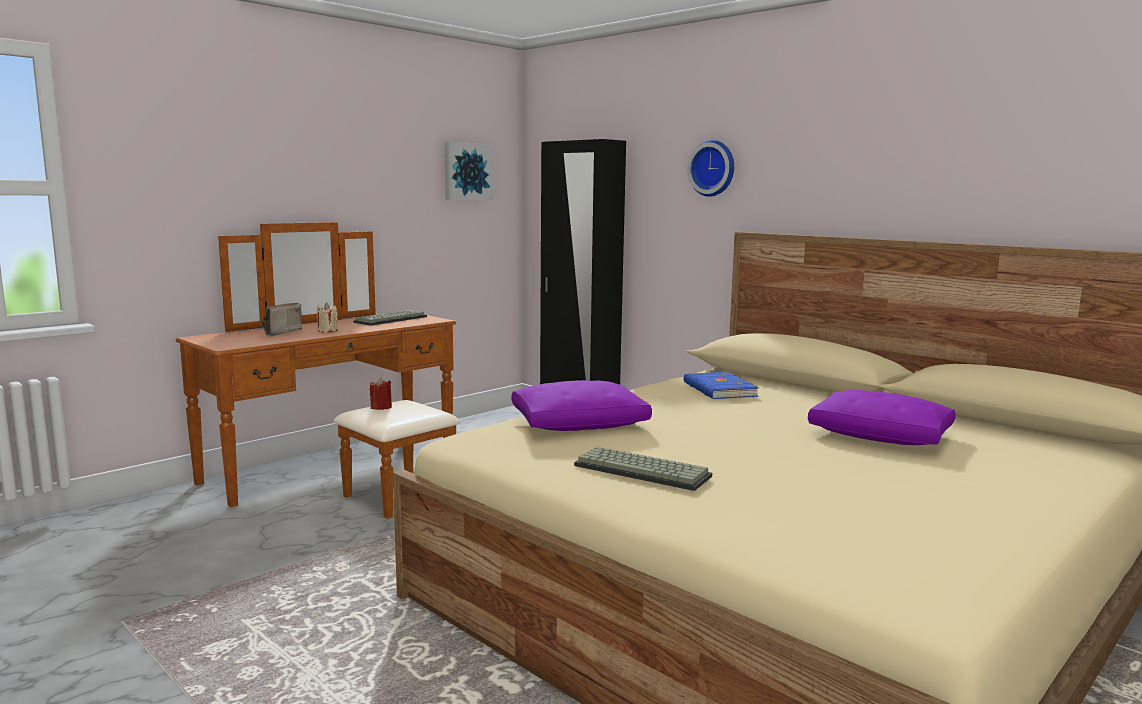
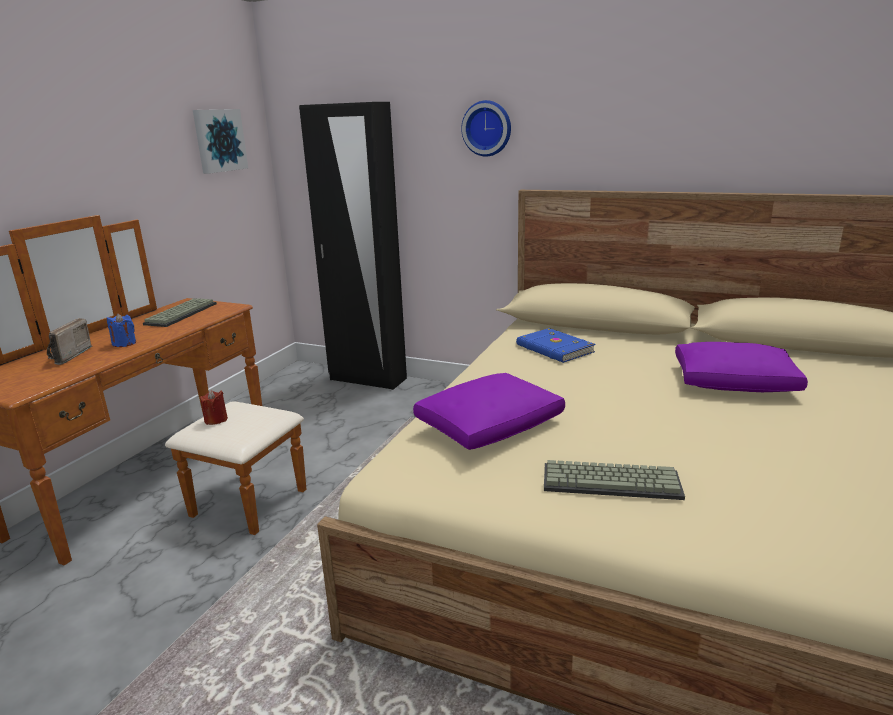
camera: 20 degrees left, 10 degrees up
beige candle [317,303,338,333] -> blue candle [107,313,136,347]

